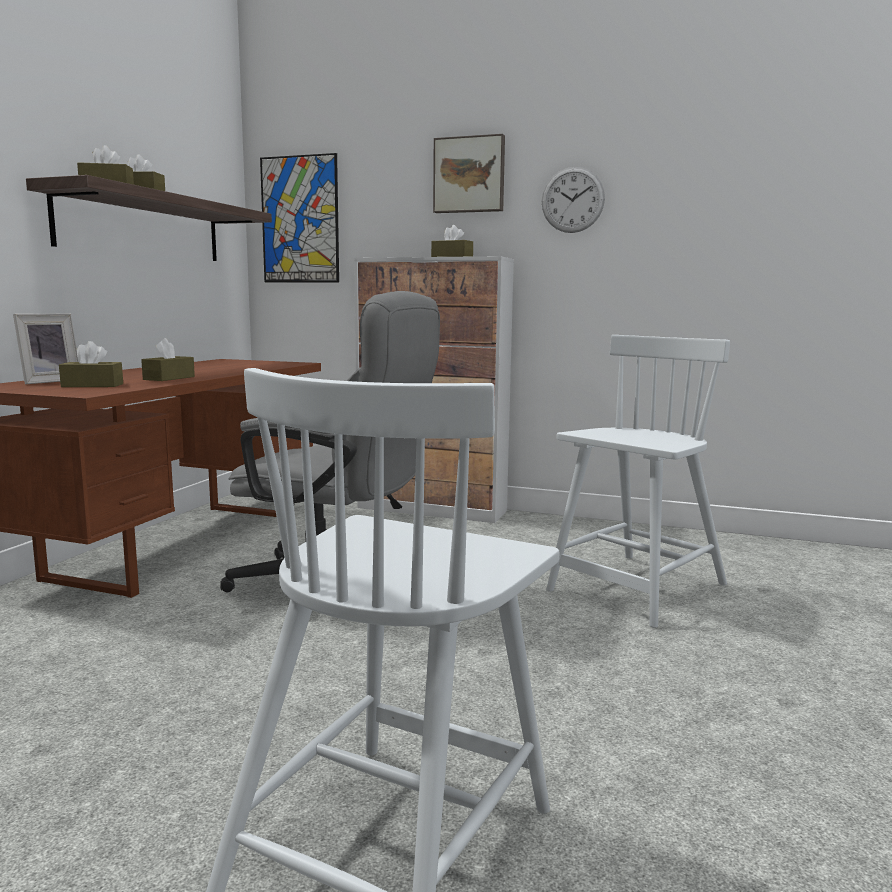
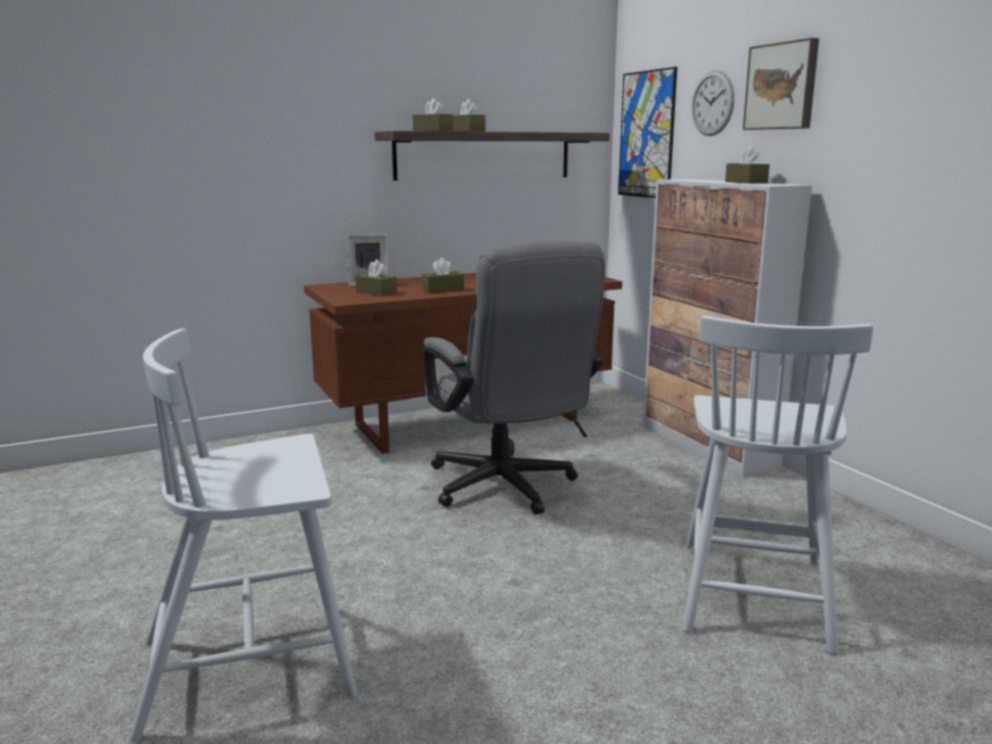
camera: 45 degrees right, 5 degrees up
wall clock [542,167,605,233] -> wall clock moved to [692,71,734,136]
white chair [546,335,730,628] -> white chair turned 105 degrees clockwise [682,315,873,654]

